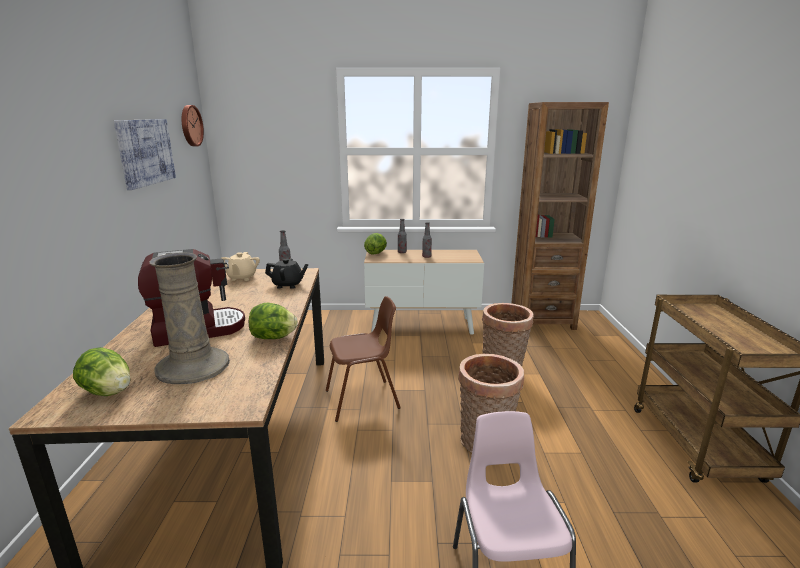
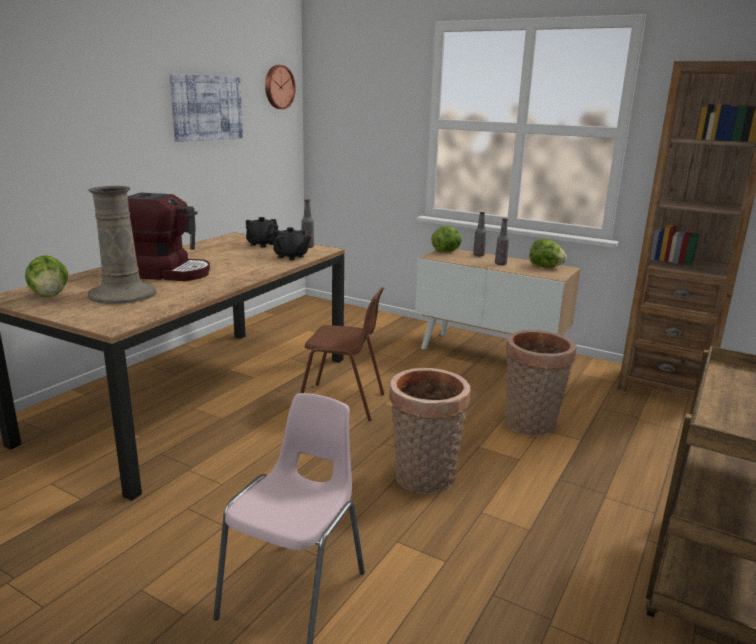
camera: 30 degrees right, 0 degrees up
beige teapot [221,252,260,281] -> black teapot [246,217,278,248]
lettuce [249,303,298,339] -> lettuce moved to [530,239,567,268]

